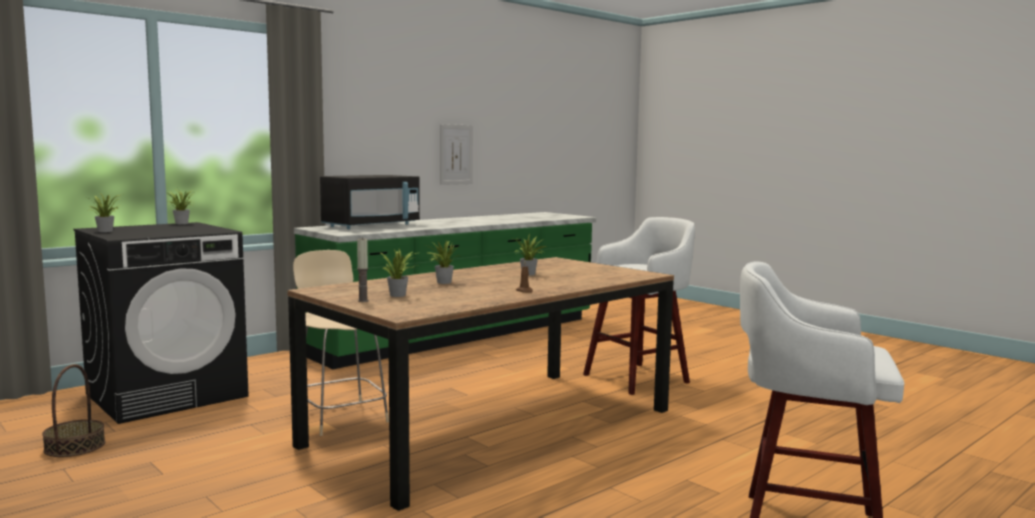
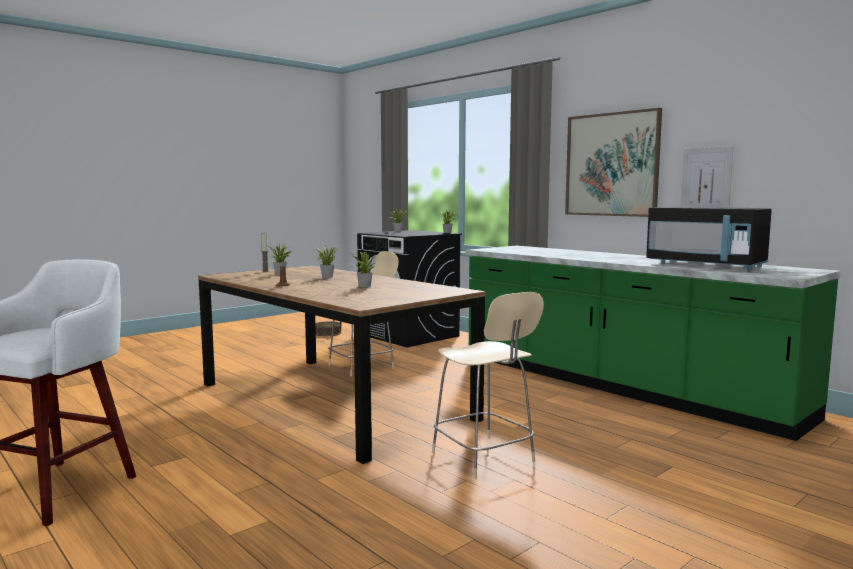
camera: 90 degrees right, 0 degrees up
black microwave [320,175,420,229] -> black microwave moved to [646,207,772,270]
white stool [583,217,695,395] -> beige chair [432,292,544,479]
none -> picture [565,108,662,217]

